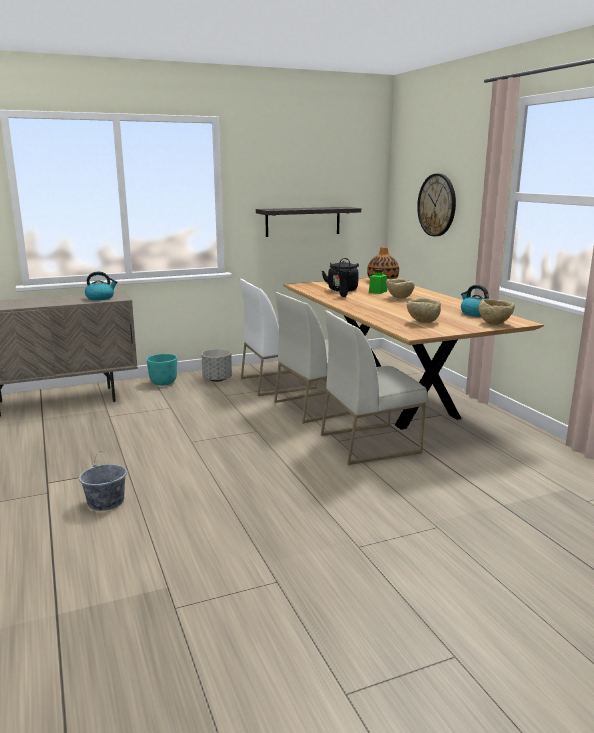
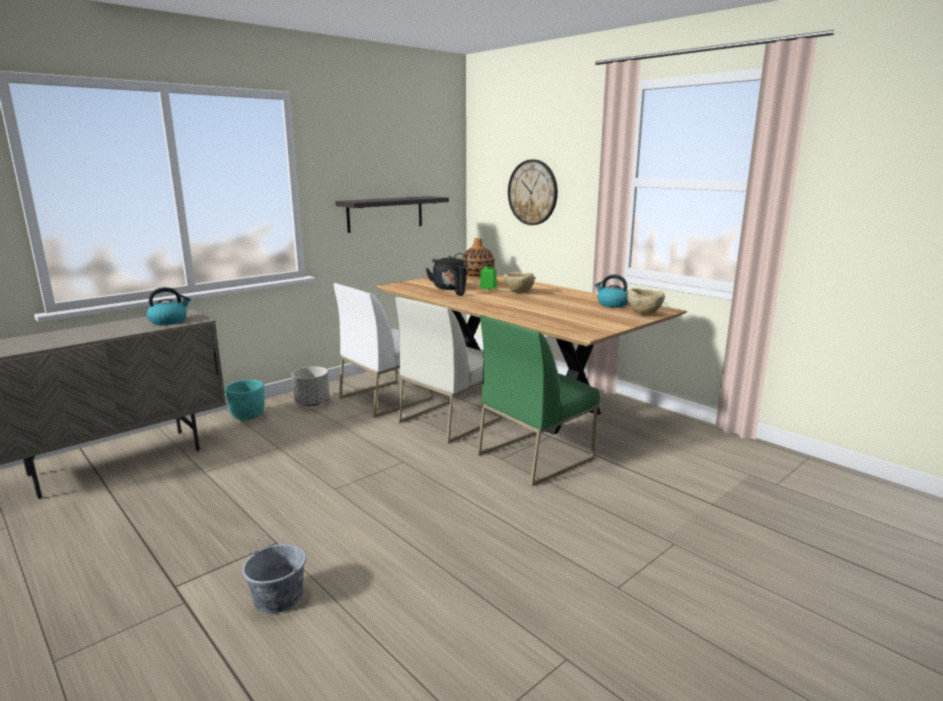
camera: 20 degrees left, 0 degrees up
white chair [321,311,427,465] -> green chair [477,315,600,486]
beige bowl [407,298,441,323] -> none

